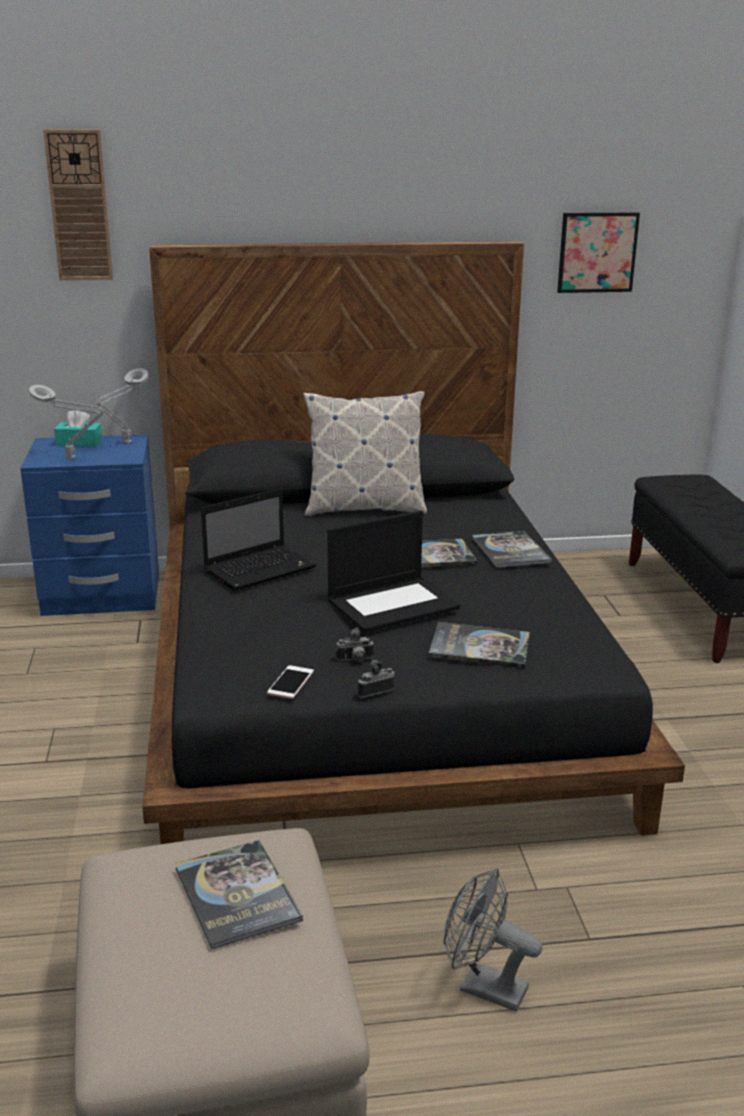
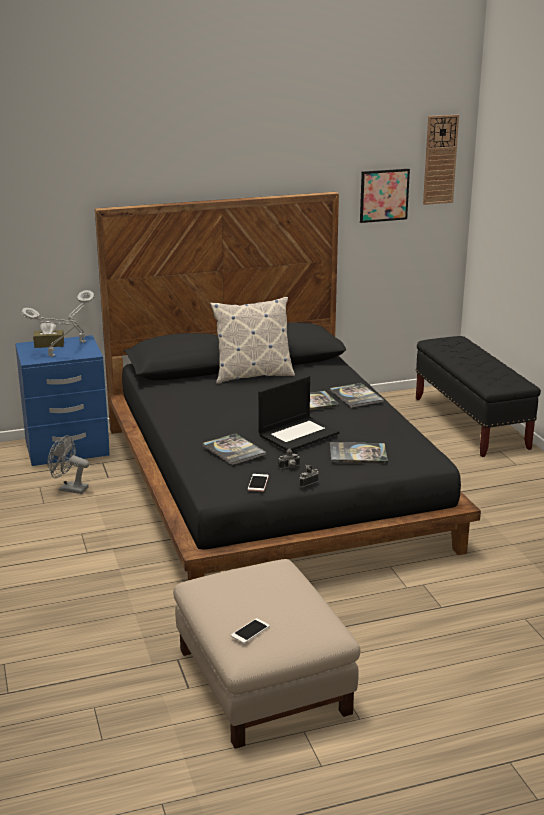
camera: 10 degrees left, 0 degrees up
wall clock [43,129,113,280] -> wall clock moved to [423,115,459,205]
turquoise tissue box [54,408,103,447] -> brown tissue box [33,321,64,348]
book [175,840,303,949] -> book moved to [202,433,266,465]
laptop [201,488,317,591] -> none
grey fan [444,868,542,1011] -> grey fan moved to [47,435,89,494]
none -> phone [231,618,270,643]

